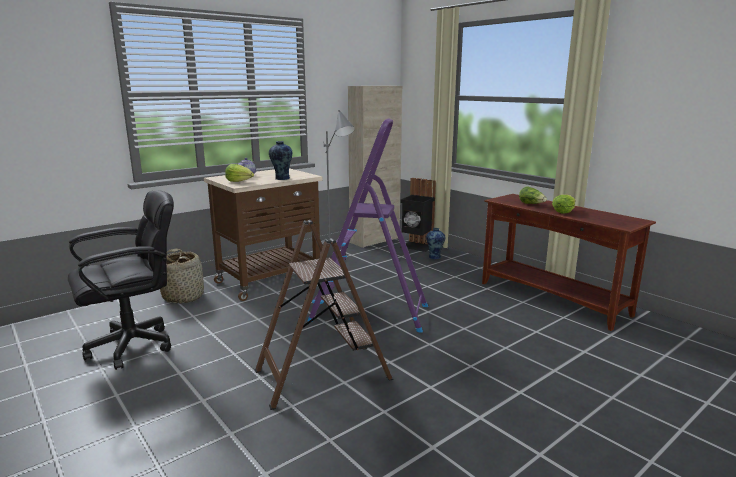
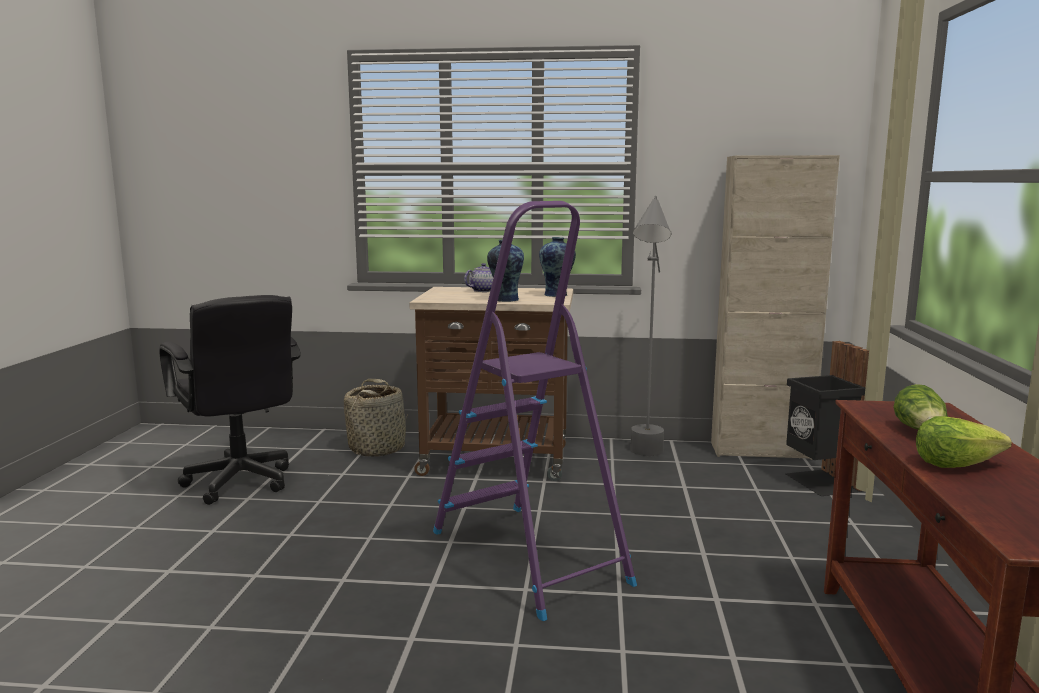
camera: 45 degrees right, 5 degrees down
black office chair [68,190,174,370] -> black office chair turned 45 degrees clockwise [159,295,301,505]
lettuce [225,164,254,182] -> none
brown step ladder [255,220,394,410] -> none
vase [426,228,445,259] -> vase moved to [539,237,576,297]

